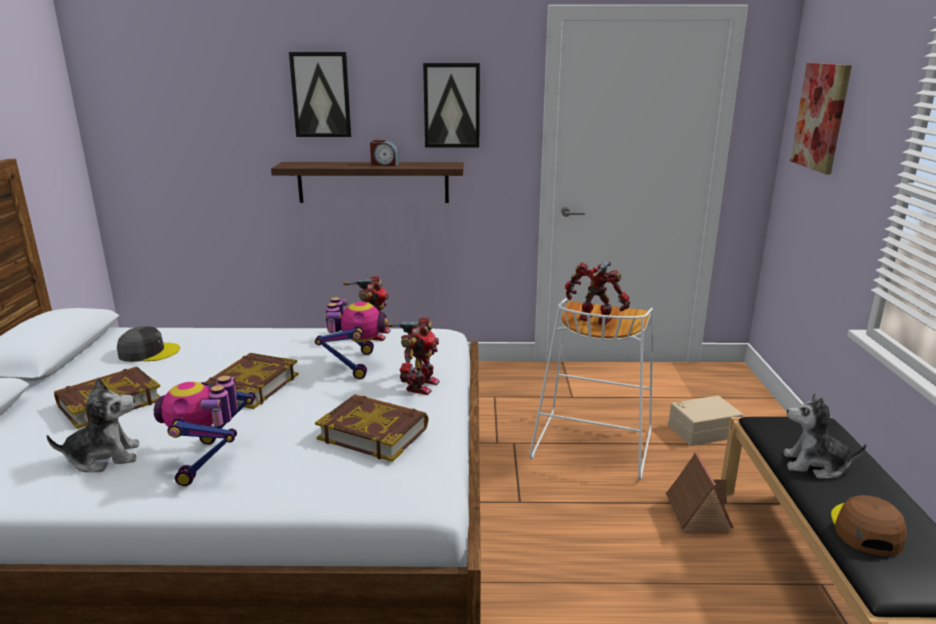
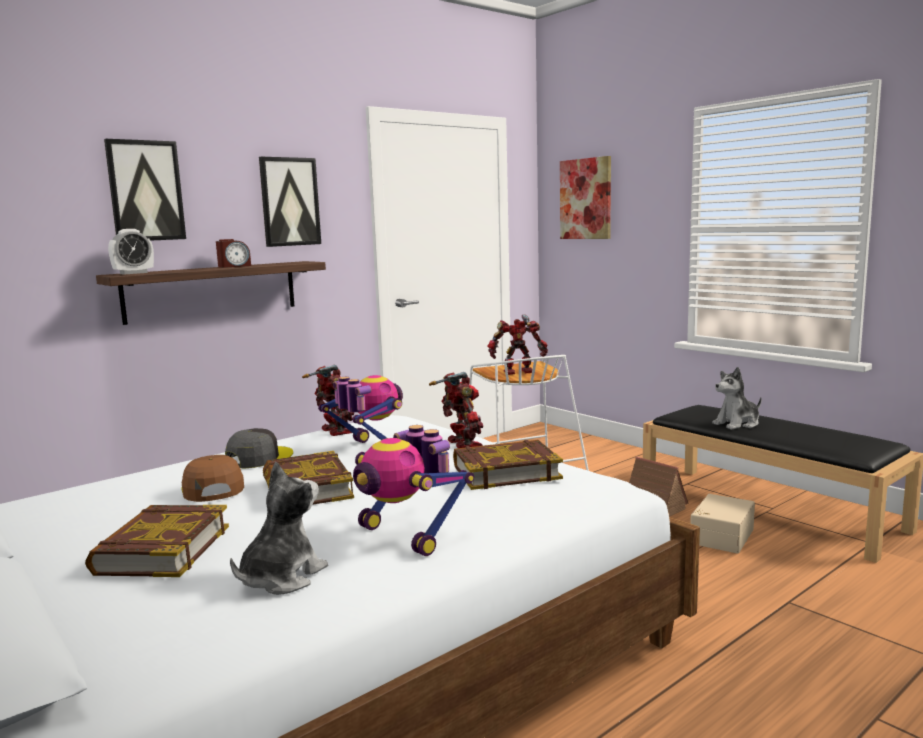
camera: 40 degrees left, 10 degrees down
grey cap [117,326,180,362] -> grey cap moved to [225,428,293,468]
beige storage box [668,396,743,446] -> beige storage box moved to [690,494,755,554]
brown cap [831,495,907,556] -> brown cap moved to [181,455,244,502]
none -> alarm clock [108,229,154,274]

